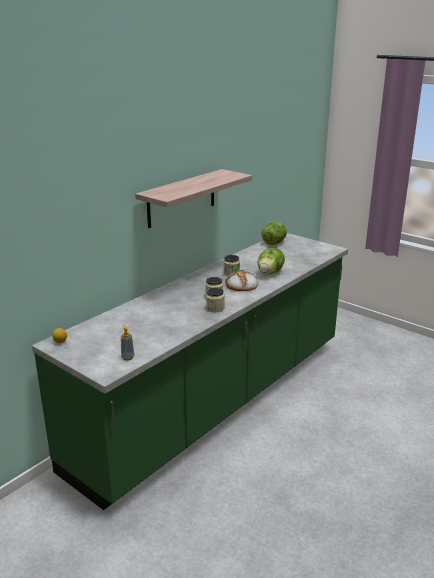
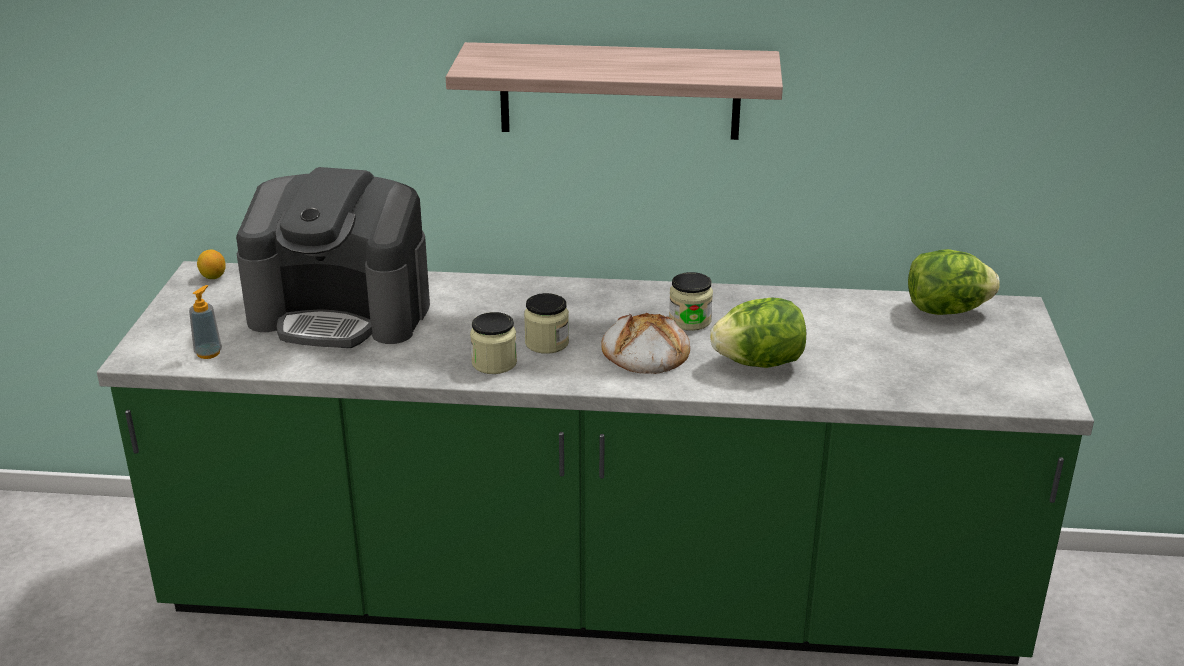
camera: 55 degrees right, 5 degrees up
none -> coffee machine [236,167,430,348]

